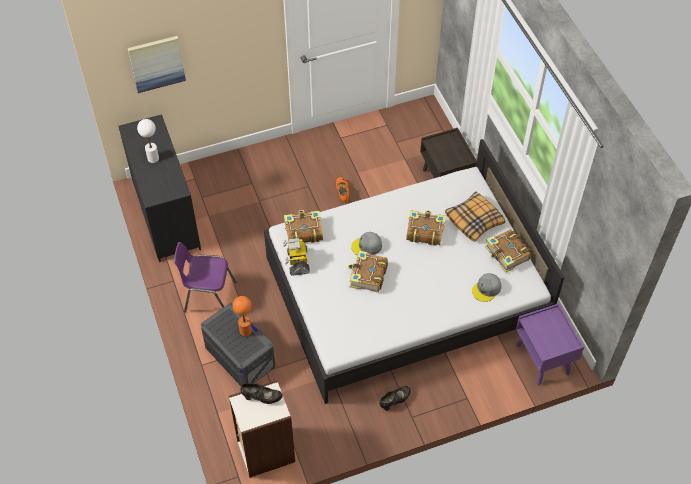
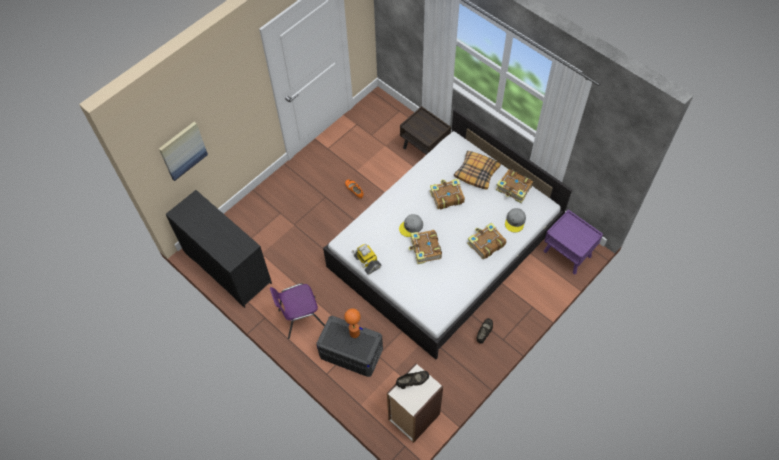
camera: 25 degrees left, 5 degrees up
white table lamp [137,119,159,163] -> none
book [284,210,323,243] -> book moved to [467,223,506,259]

